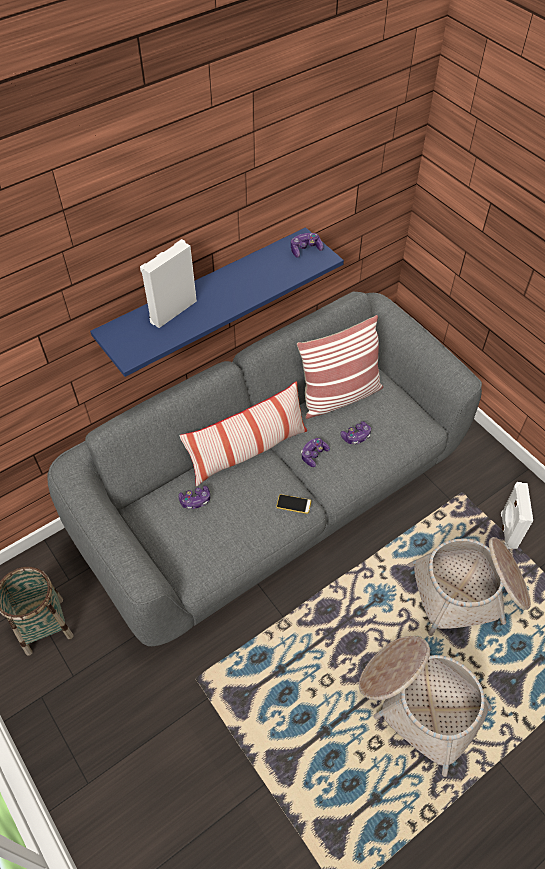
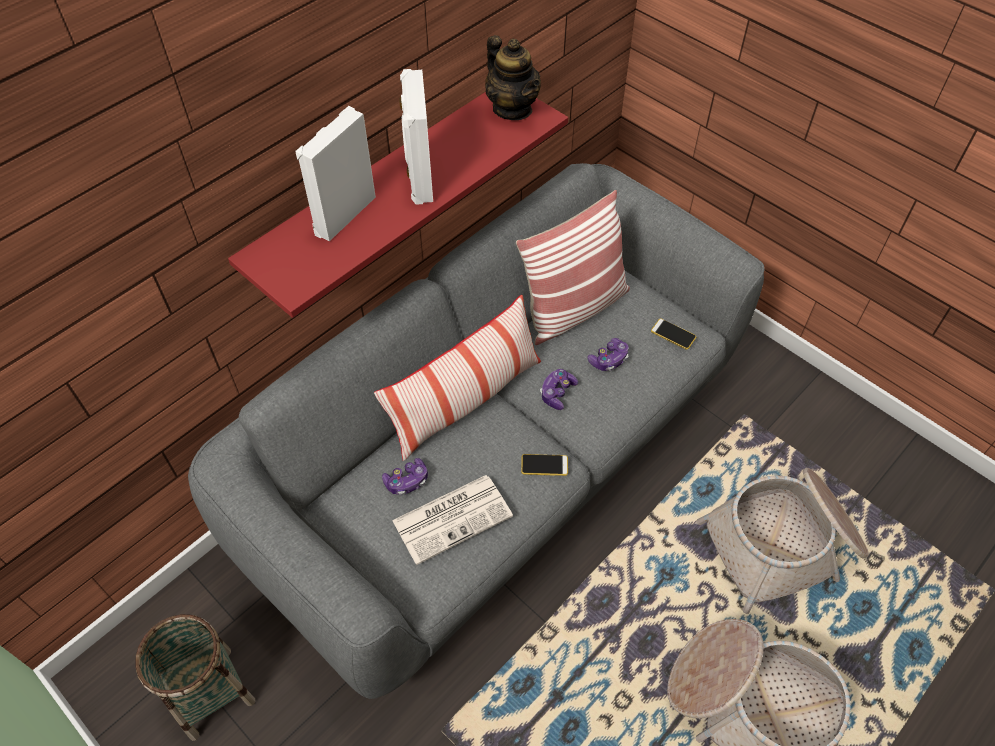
camera: 10 degrees left, 0 degrees up
blue shelf [90,227,344,377] -> red shelf [228,92,568,318]
game controller [291,233,323,258] -> teapot [485,35,541,120]
white speaker [501,482,533,549] -> white speaker moved to [399,69,433,205]
none -> newspaper [392,475,513,565]
none -> phone [651,318,696,350]

